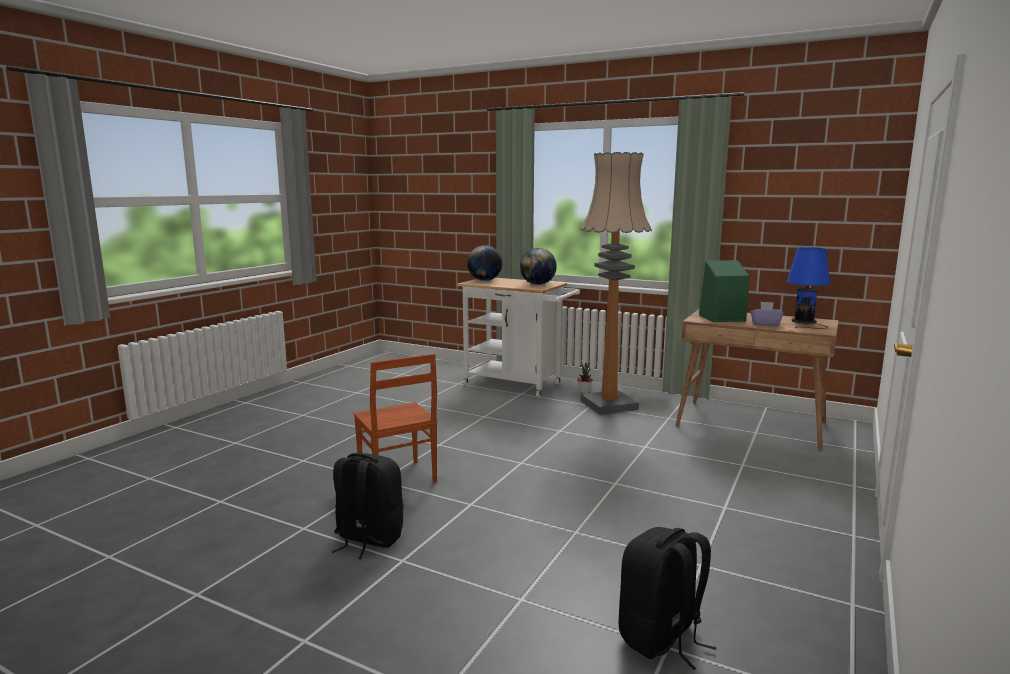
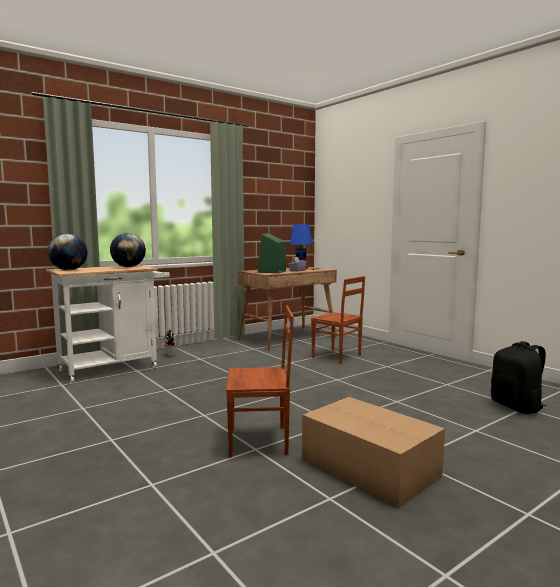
camera: 65 degrees left, 5 degrees down
black backpack [332,453,404,559] -> cardboard box [302,397,445,508]
floor lamp [580,152,652,415] -> none
none -> brown chair [311,276,365,364]

